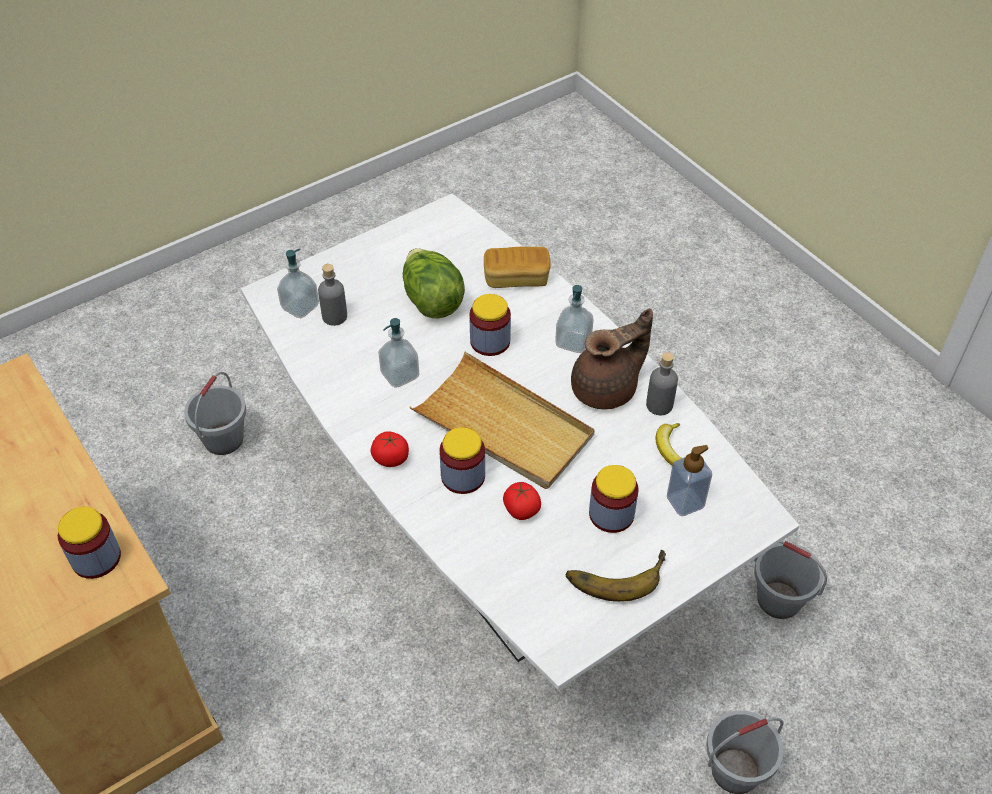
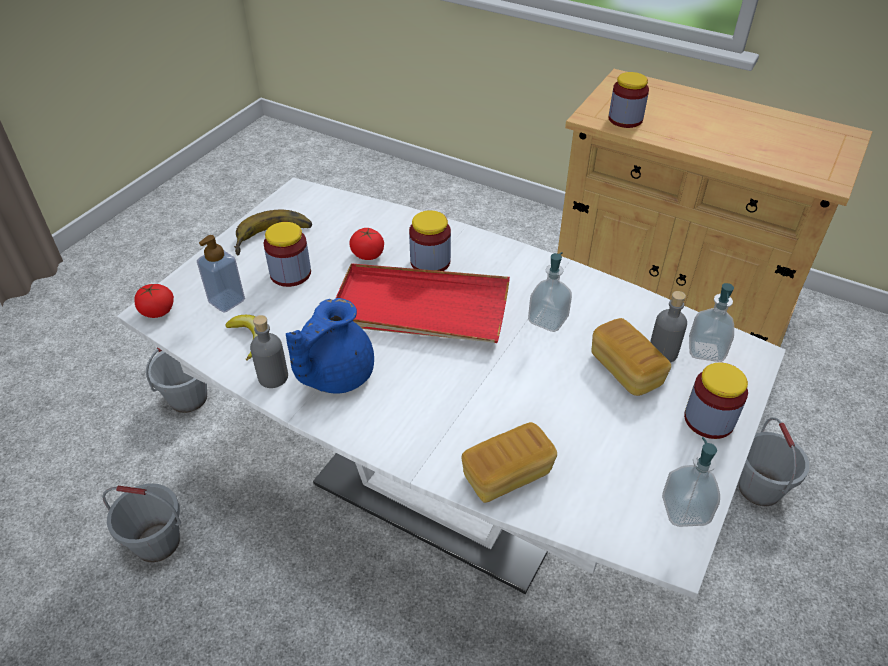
camera: 155 degrees right, 5 degrees down
tomato [371,431,409,467] -> tomato moved to [134,284,174,318]
lettuce [403,248,465,318] -> none
beige tray [409,352,595,489] -> red tray [335,263,510,343]
jar [469,294,511,356] -> jar moved to [684,363,748,439]
soap dispenser [555,285,593,353] -> soap dispenser moved to [662,437,720,527]
brown teapot [571,308,653,409] -> blue teapot [286,298,374,393]
none -> bread [591,318,671,396]

